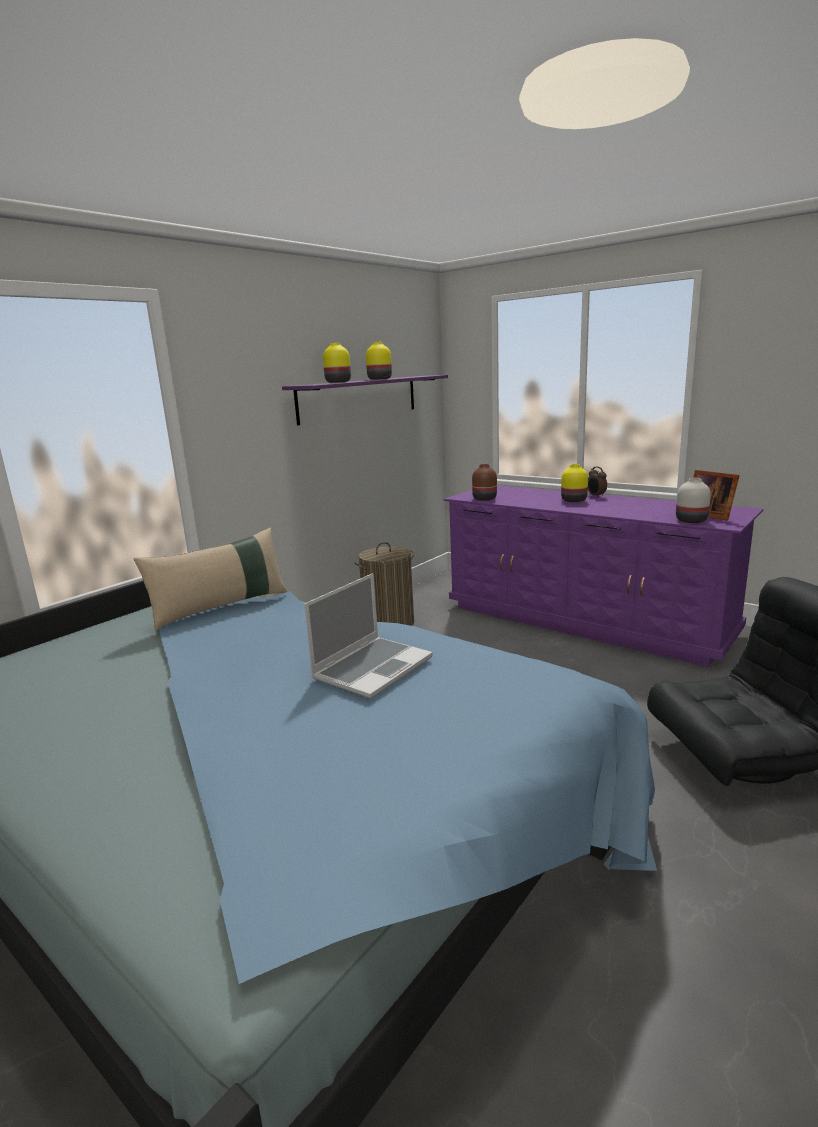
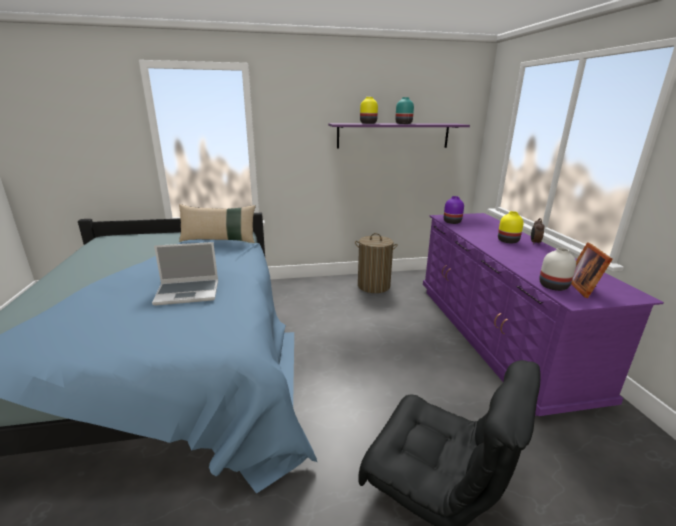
camera: 40 degrees right, 5 degrees up
yellow vase [366,342,392,380] -> turquoise vase [395,97,414,124]
brown vase [472,464,497,501] -> purple vase [444,196,464,224]

